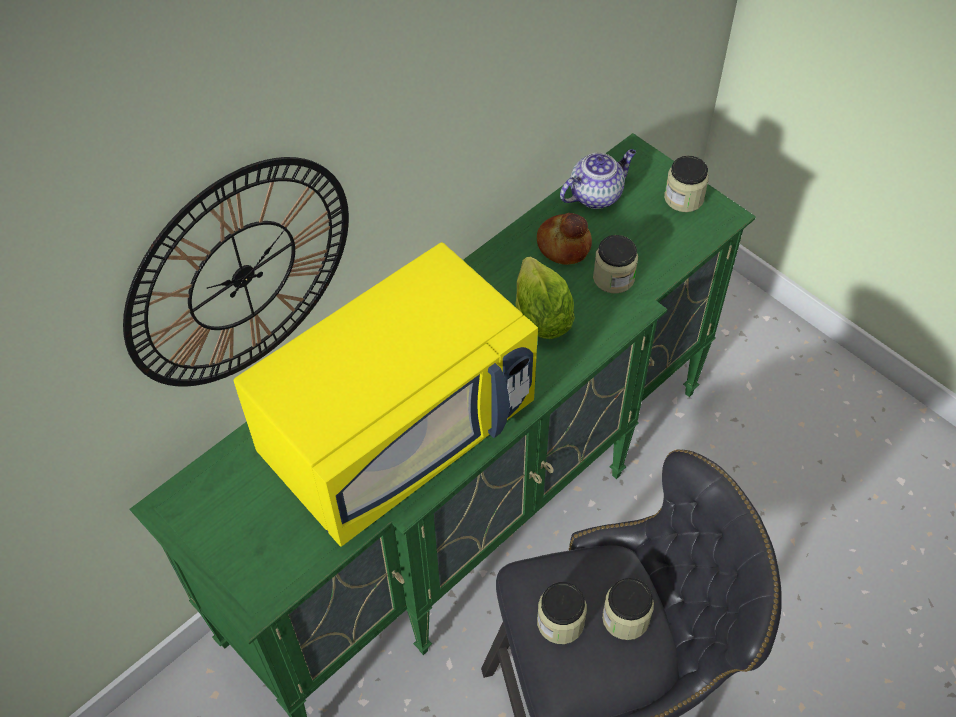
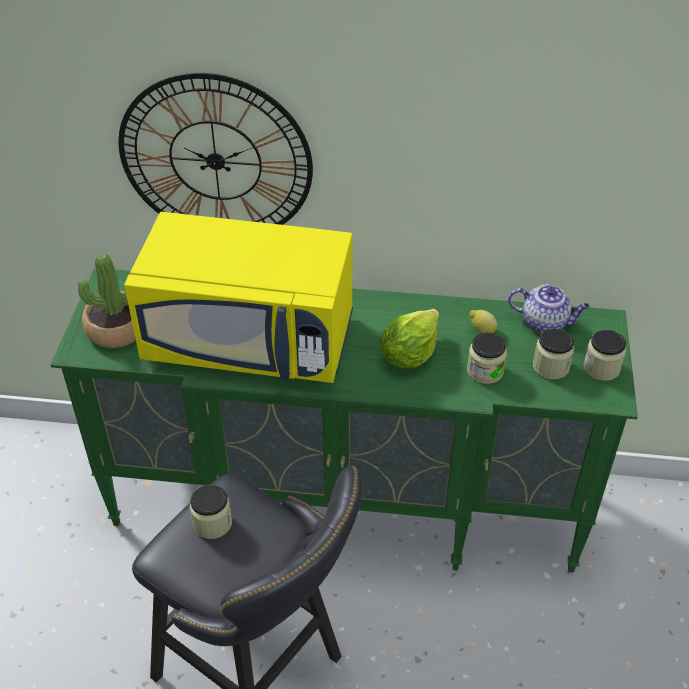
camera: 50 degrees right, 10 degrees down
bread [537,213,592,265] -> lemon [469,310,497,334]
jar [602,578,654,640] -> jar moved to [533,328,574,380]
none -> potted plant [78,254,136,348]

